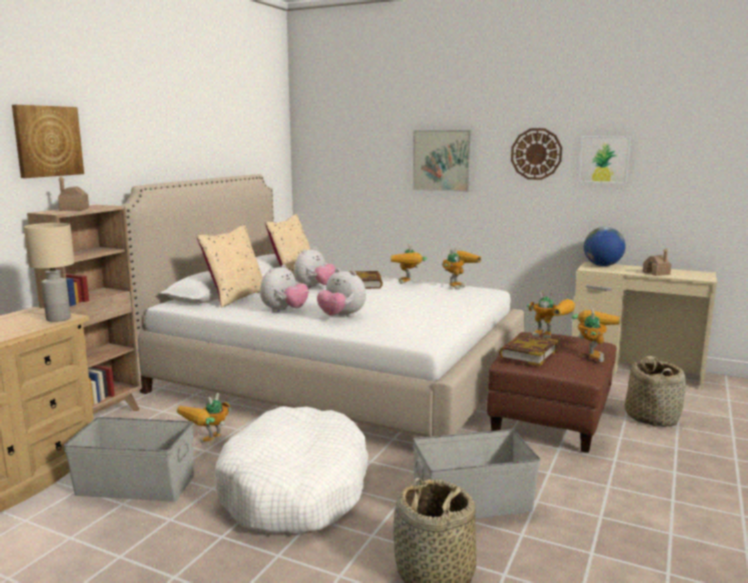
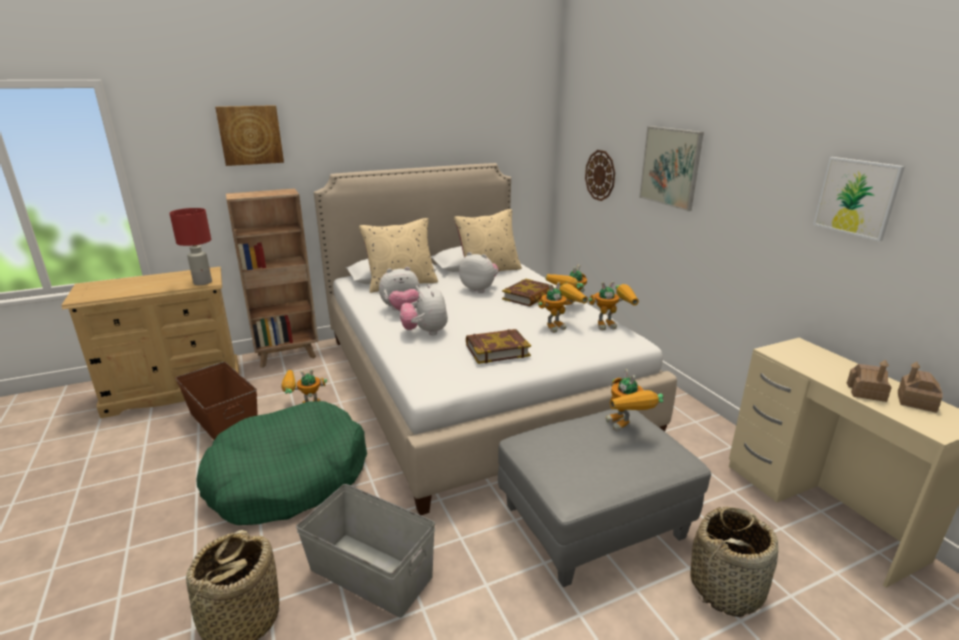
camera: 40 degrees right, 10 degrees up
beige table lamp [24,223,75,322] -> red table lamp [169,208,212,285]
toy house [58,176,89,211] -> toy house moved to [898,362,943,413]
grey storage box [64,417,194,502] -> brown storage box [175,362,258,440]
white dog bed [214,406,368,534] -> green dog bed [196,401,367,525]
plush toy [294,247,336,289] -> plush toy turned 135 degrees counterclockwise [459,252,499,293]
brown ottoman [487,332,616,453] -> grey ottoman [498,409,711,587]
book [499,334,558,366] -> book moved to [466,329,531,364]
wall clock [511,128,562,180] -> wall clock moved to [585,150,615,201]
toy robot [572,308,620,362] -> toy robot moved to [538,282,588,333]
globe [584,227,625,266] -> none

